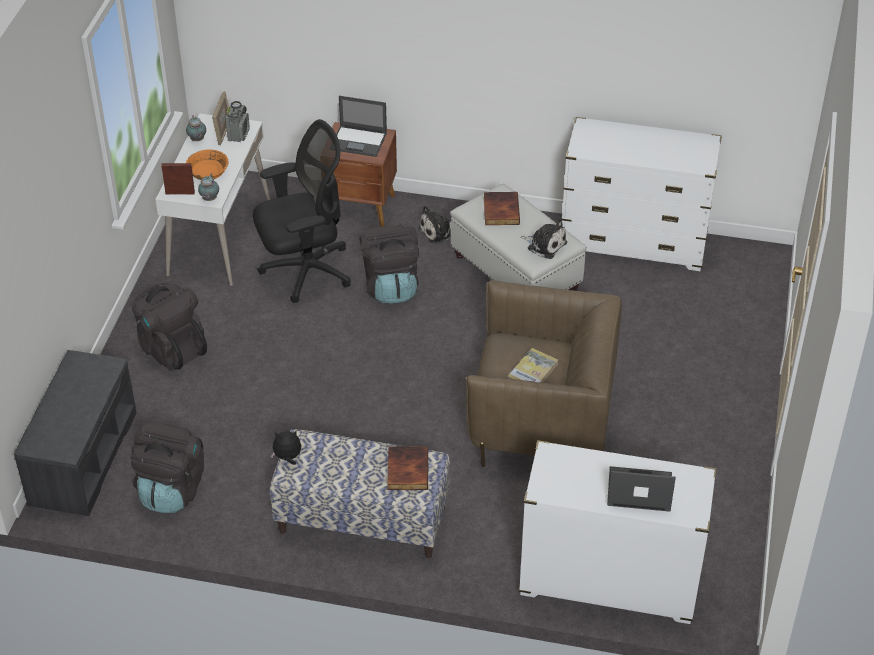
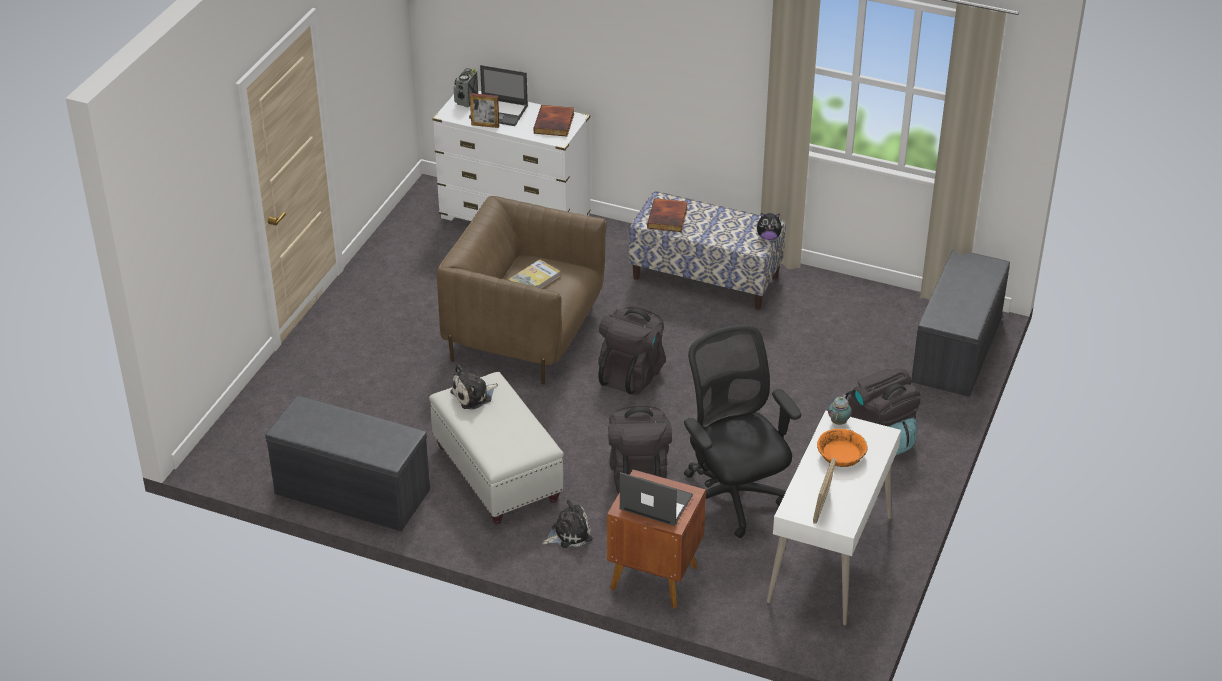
camera: 170 degrees left, 5 degrees down
black backpack [131,422,204,513] -> black backpack moved to [598,306,666,395]
picture frame [161,163,195,194] -> picture frame moved to [470,93,499,128]
teapot [186,115,206,141] -> none
radio [225,101,250,142] -> radio moved to [454,68,478,107]
black office chair [253,119,351,303] -> black office chair turned 75 degrees clockwise [684,325,801,538]
book [484,192,520,225] -> book moved to [534,105,575,136]
plush toy [521,219,567,259] -> plush toy turned 75 degrees counterclockwise [450,365,498,410]
white dresser [561,117,722,271] -> grey bench [265,396,430,532]

